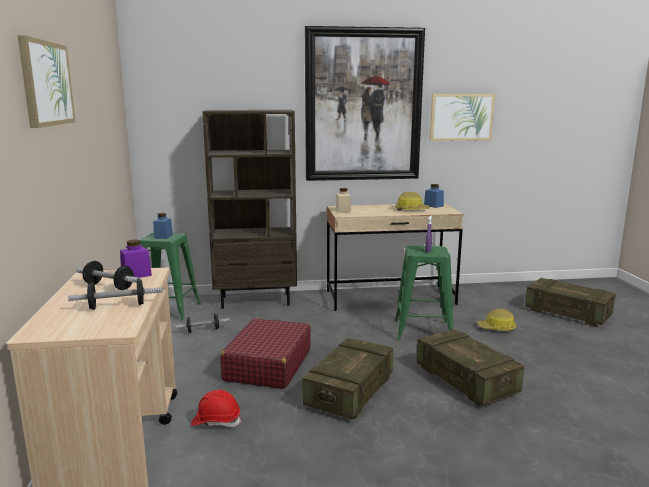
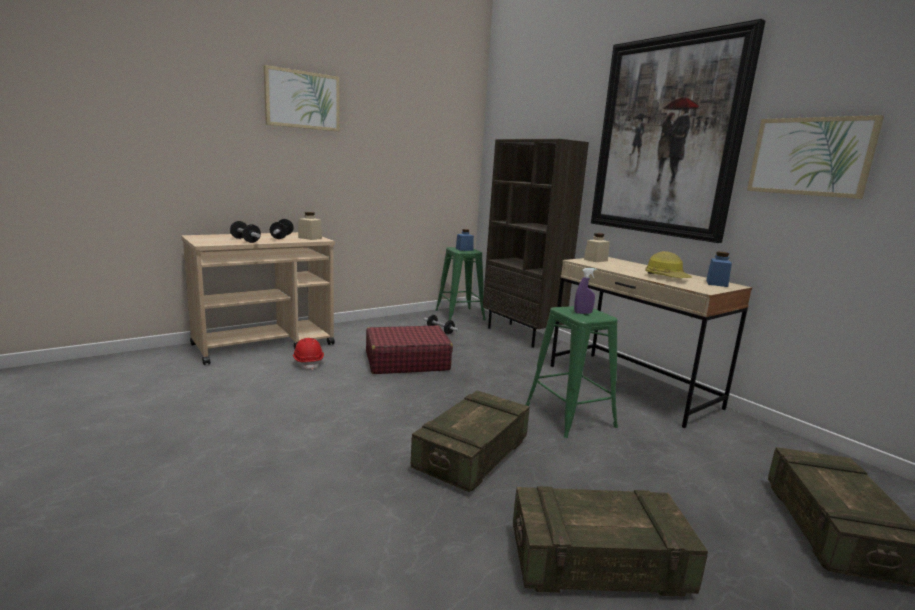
camera: 60 degrees right, 0 degrees up
purple jar [120,240,152,278] -> beige jar [298,212,322,240]
crate [302,338,393,420] -> crate moved to [513,486,708,597]
hard hat [477,309,516,331] -> none

